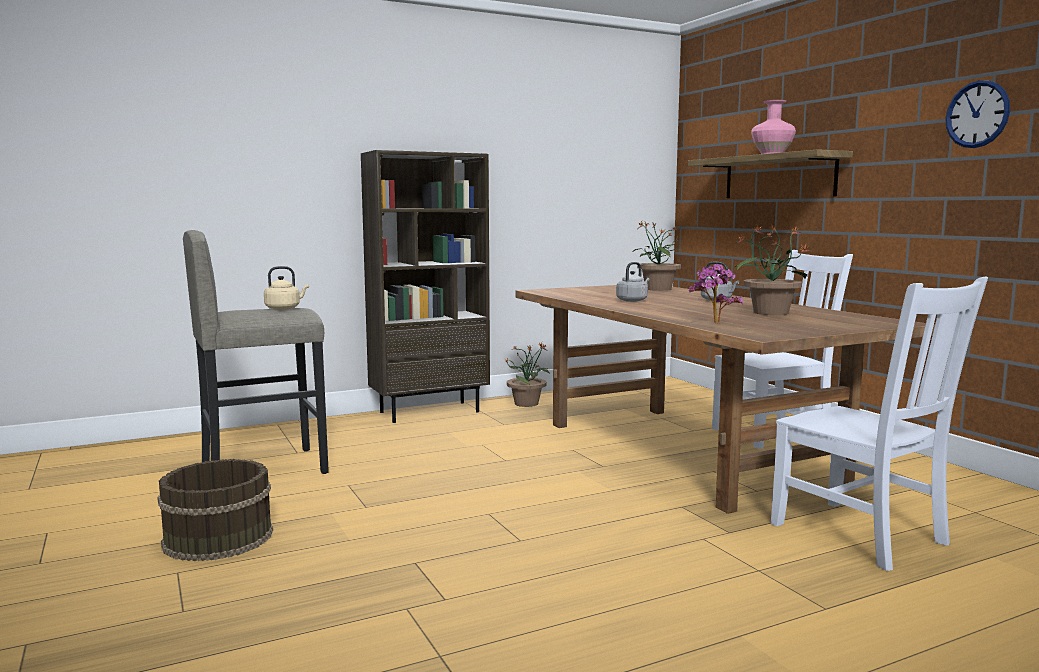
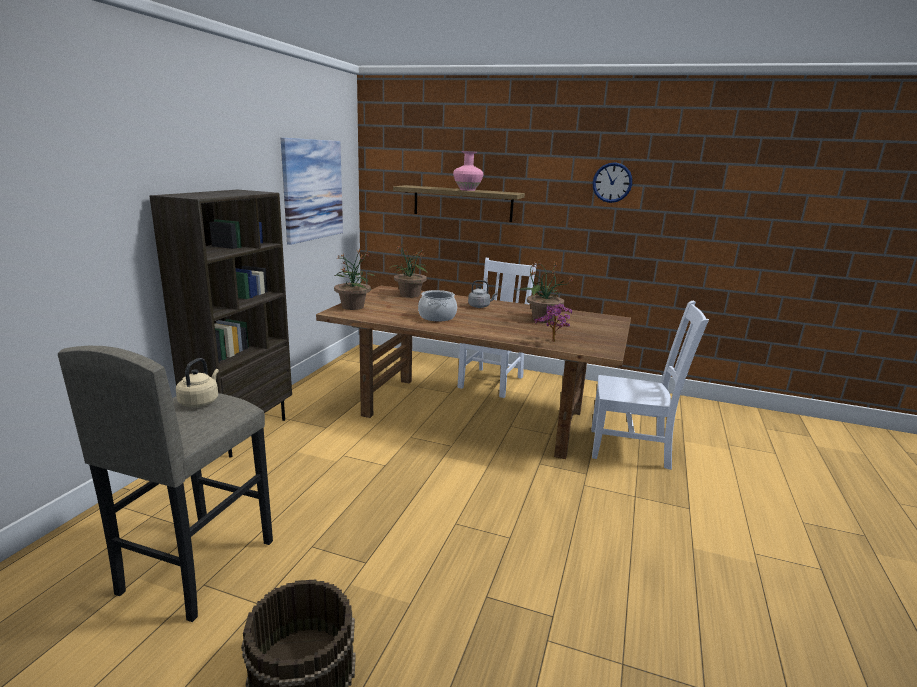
camera: 45 degrees left, 10 degrees up
potted plant [504,342,550,407] -> potted plant moved to [334,249,376,310]
grey kettle [616,262,650,302] -> cooking pot [418,290,457,321]
none -> picture [281,138,343,245]

